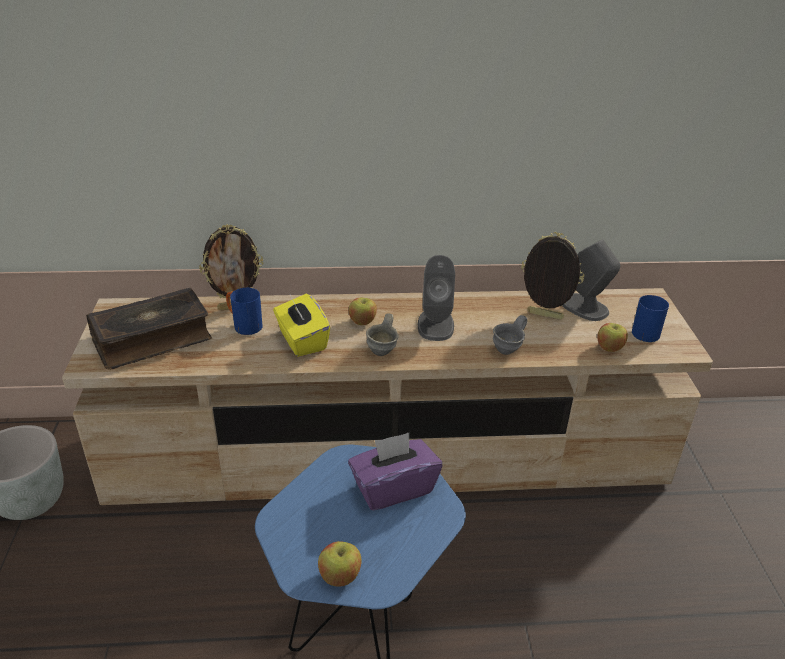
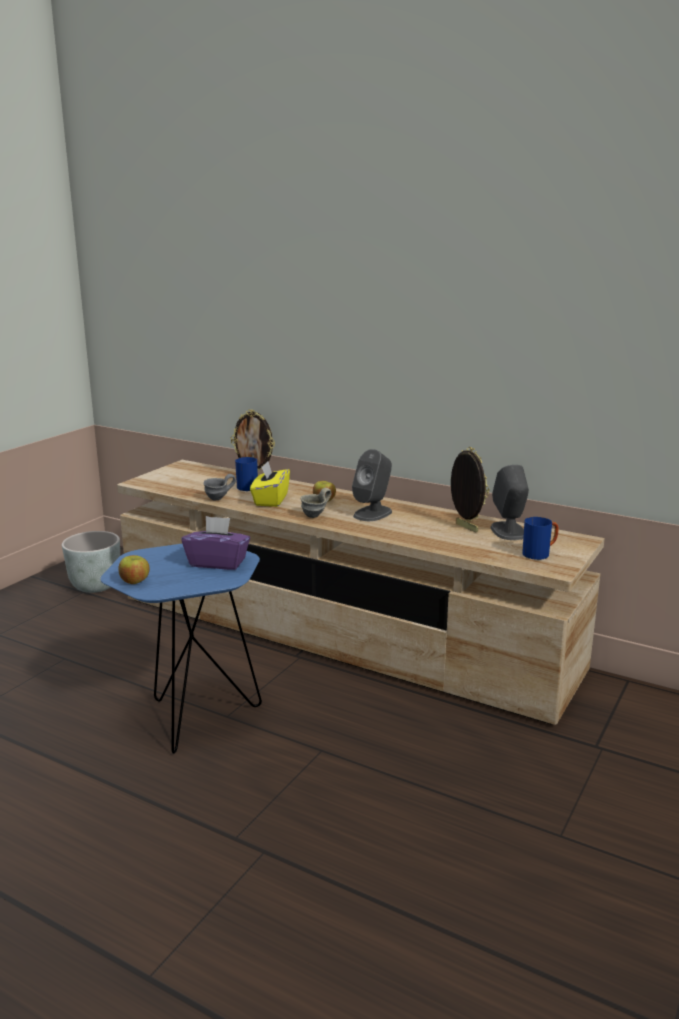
camera: 35 degrees right, 15 degrees down
book [86,288,212,370] -> none
grey mug [493,315,527,355] -> grey mug moved to [203,474,236,500]
apple [597,323,628,352] -> none

